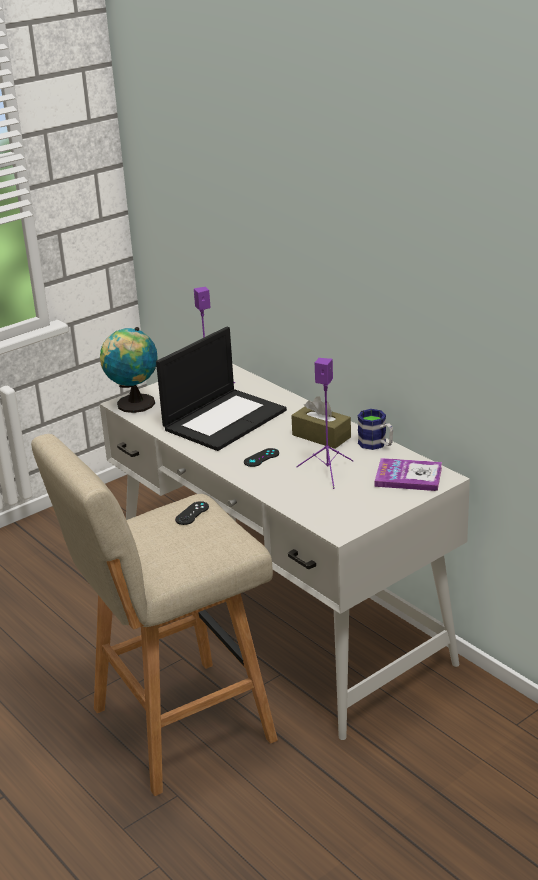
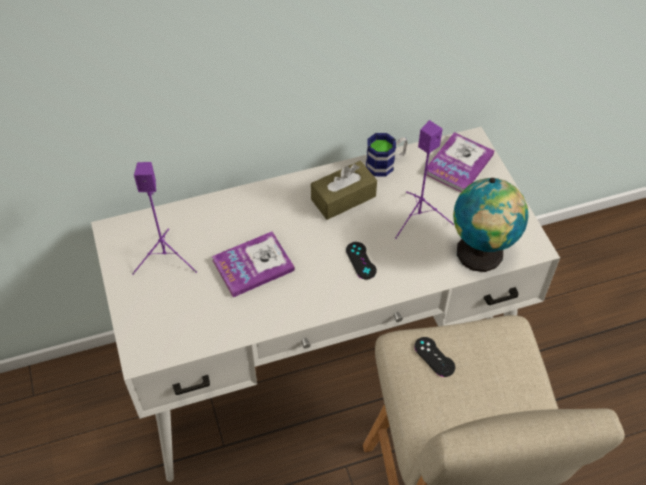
camera: 70 degrees left, 25 degrees up
globe [100,327,158,413] -> globe moved to [453,178,528,272]
laptop [156,327,287,451] -> book [212,231,295,297]

